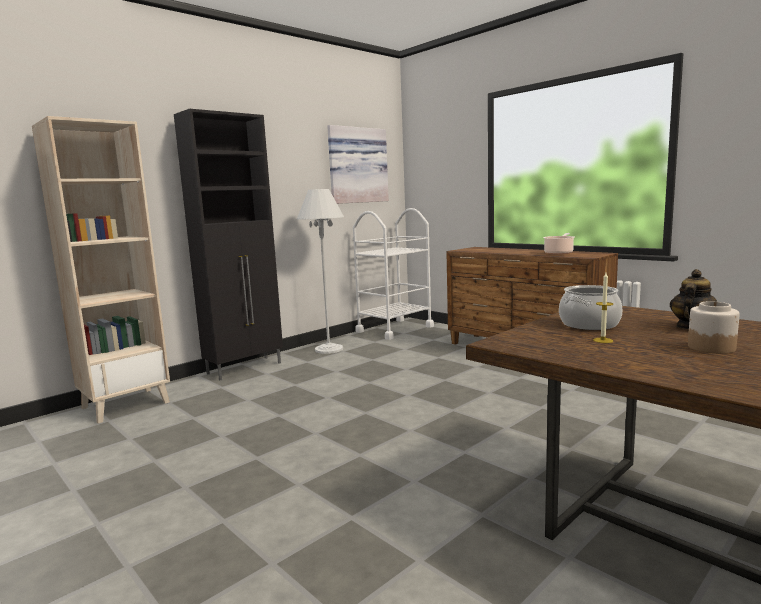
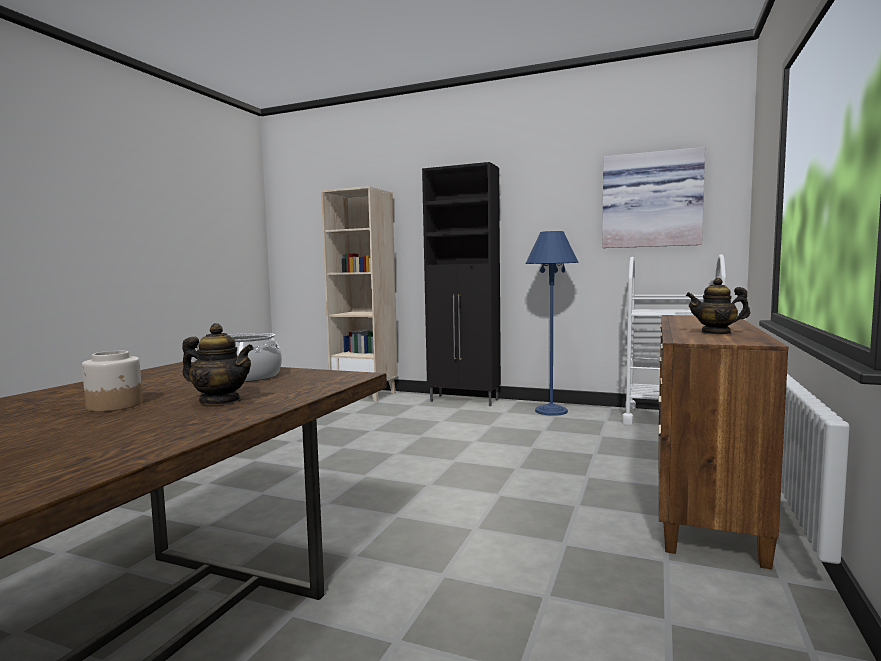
camera: 65 degrees right, 5 degrees down
white floor lamp [297,189,344,354] -> blue floor lamp [525,231,579,416]
cooking pot [543,233,575,255] -> teapot [686,278,750,335]
candle [593,273,613,343] -> none

